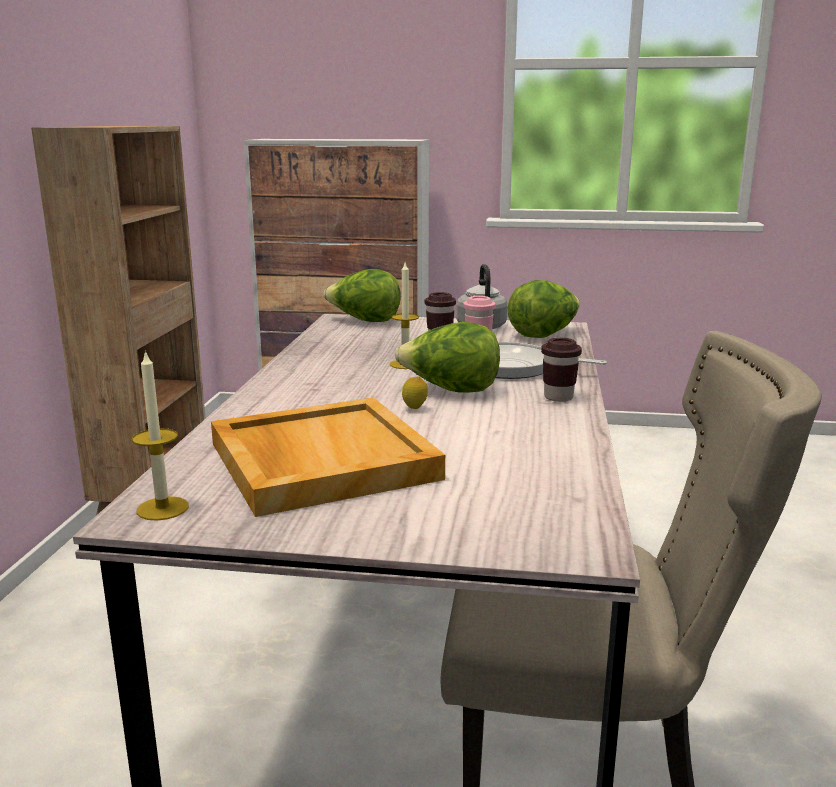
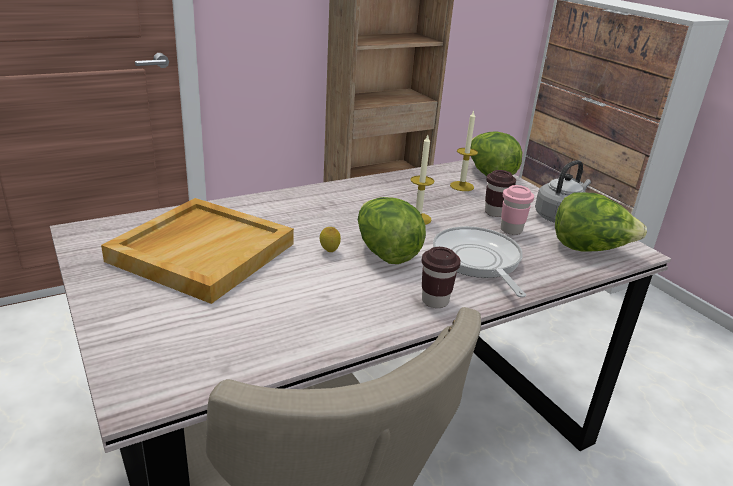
camera: 50 degrees right, 10 degrees up
candle [132,350,189,521] -> candle moved to [450,110,478,191]

